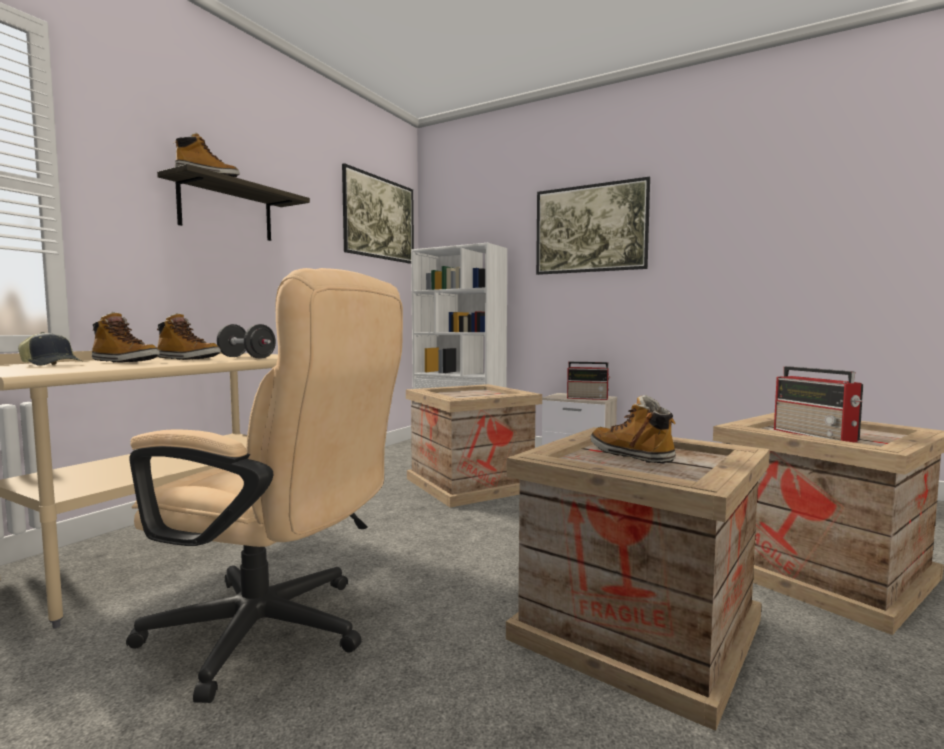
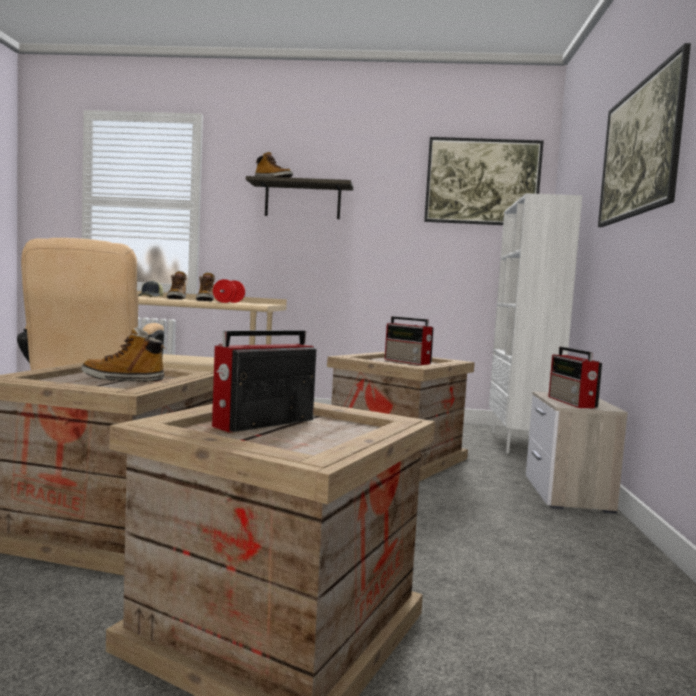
camera: 65 degrees right, 0 degrees up
black dumbbell [217,324,276,359] -> red dumbbell [213,279,245,303]
boot [591,395,676,463] -> boot turned 120 degrees counterclockwise [81,327,165,382]
none -> radio [385,316,434,365]

